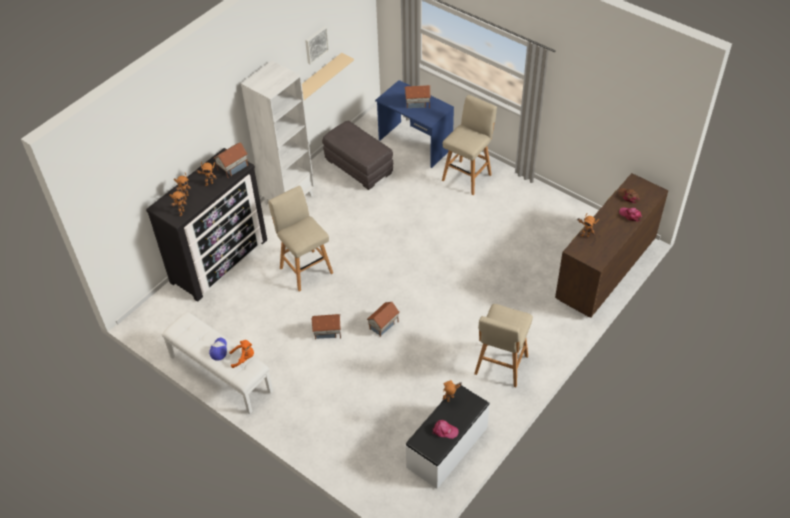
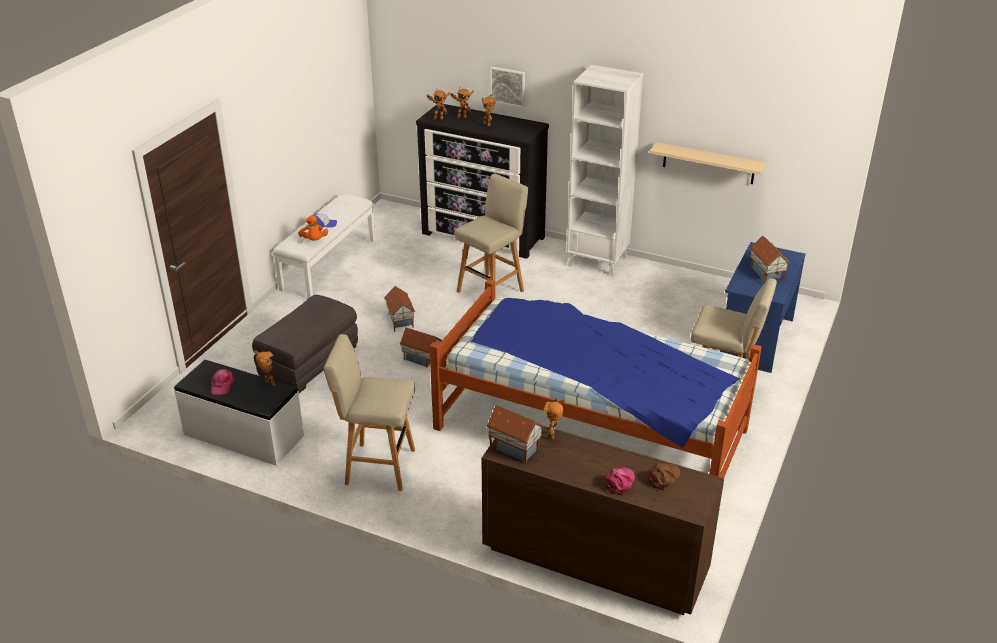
camera: 75 degrees right, 15 degrees down
toy house [213,142,248,178] -> toy house moved to [486,405,544,463]
picture [305,26,329,65] -> picture moved to [490,67,525,108]
grey ottoman [322,121,393,190] -> grey ottoman moved to [252,294,358,393]
none -> bed [429,279,762,478]

